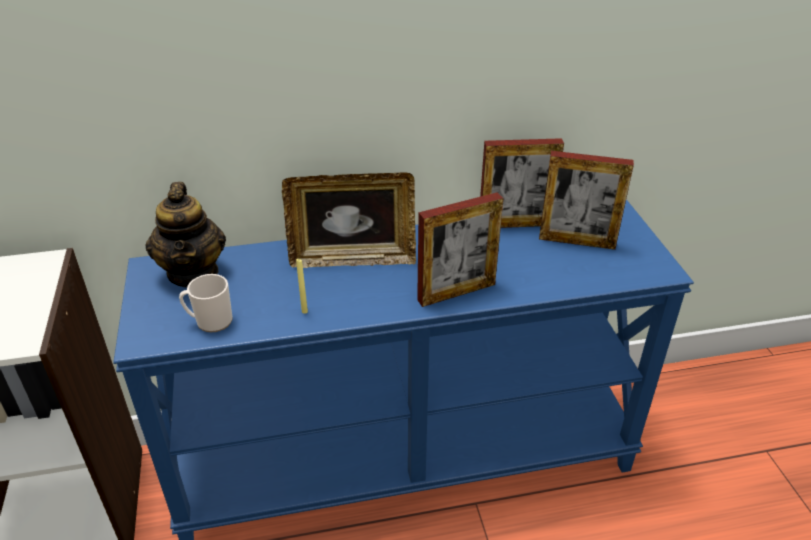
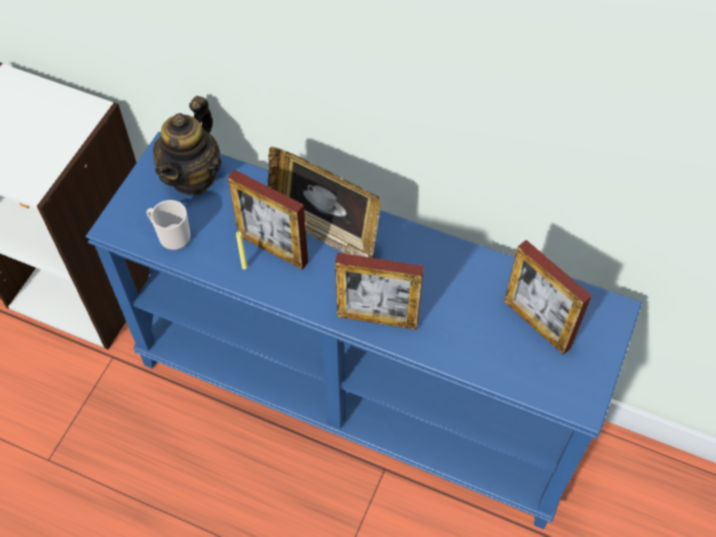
camera: 35 degrees right, 20 degrees up
picture frame [480,138,564,228] -> picture frame moved to [228,170,308,270]

